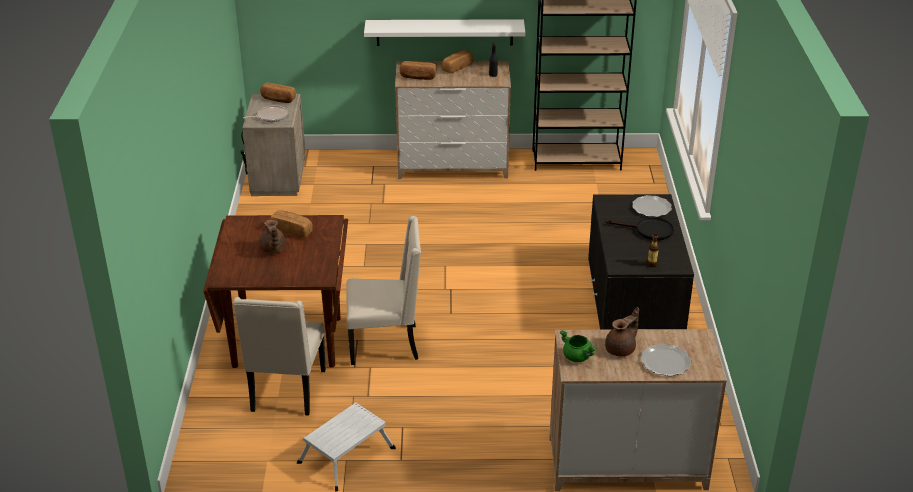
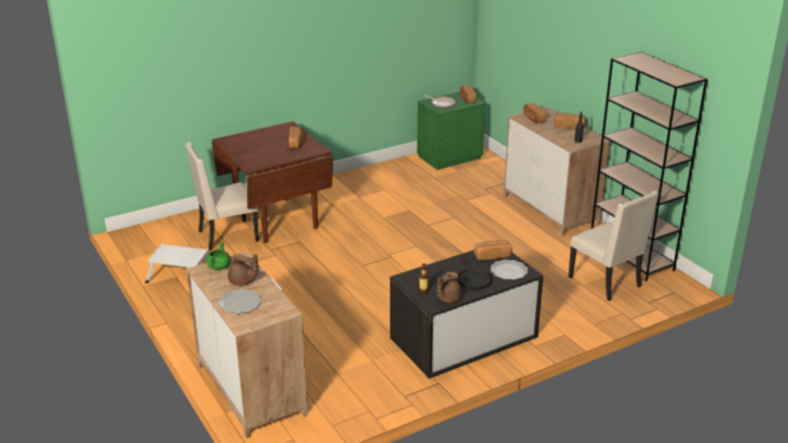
camera: 60 degrees right, 5 degrees down
beige nightstand [240,93,306,196] -> green nightstand [417,92,486,170]
brown teapot [259,220,286,253] -> brown teapot moved to [437,272,462,303]
beige chair [346,216,421,365] -> beige chair moved to [569,191,659,301]
white shelf [364,19,525,46] -> none
none -> bread [474,240,512,260]

